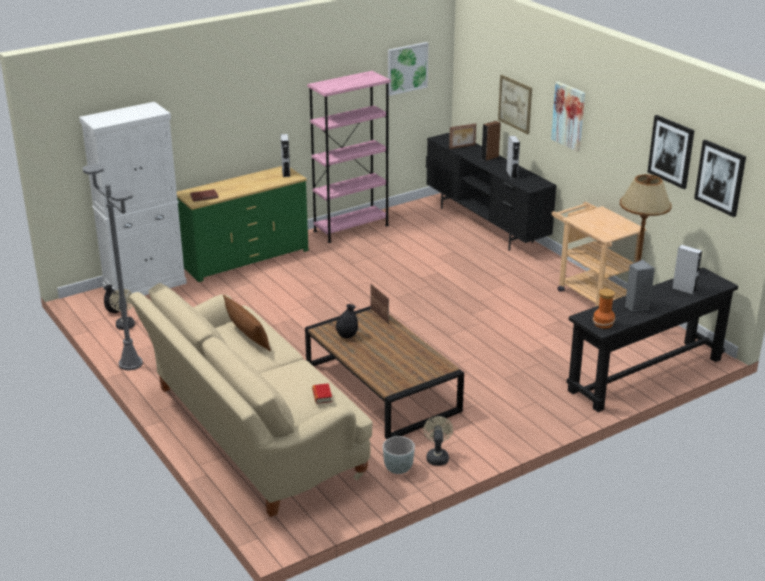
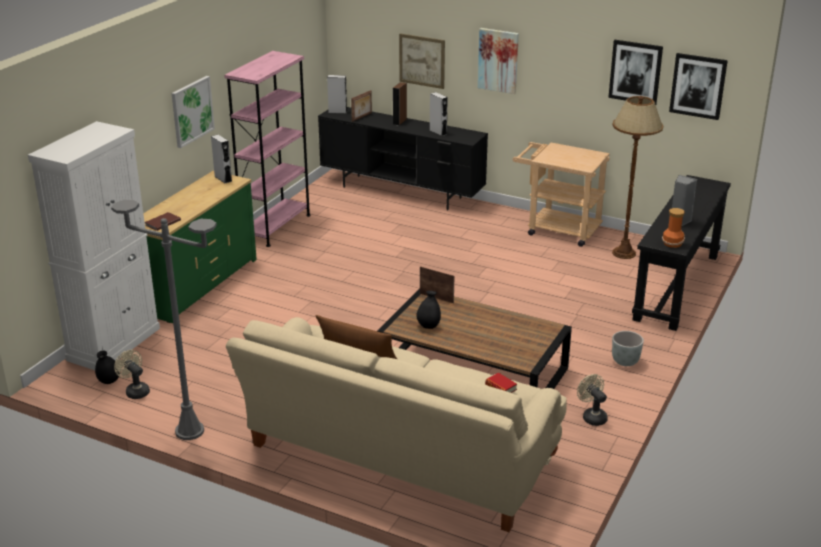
camera: 30 degrees left, 0 degrees up
grey planter [383,436,415,474] -> grey planter moved to [612,331,644,366]
picture [388,42,428,96] -> picture moved to [171,76,215,148]
grey speaker [672,245,702,295] -> grey speaker moved to [327,75,347,114]

